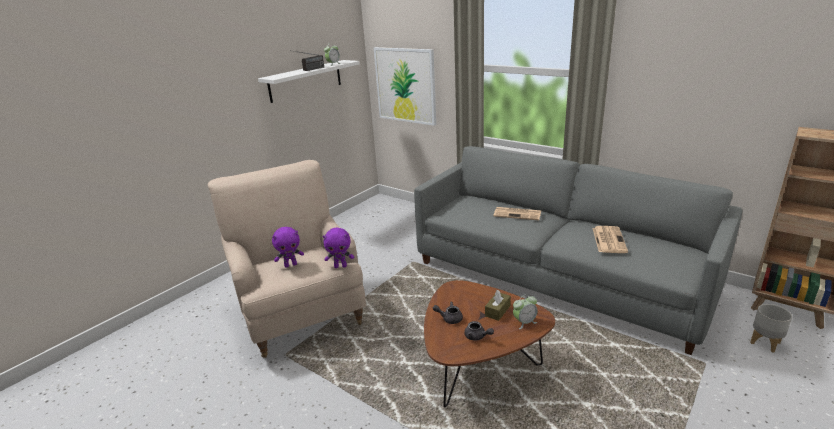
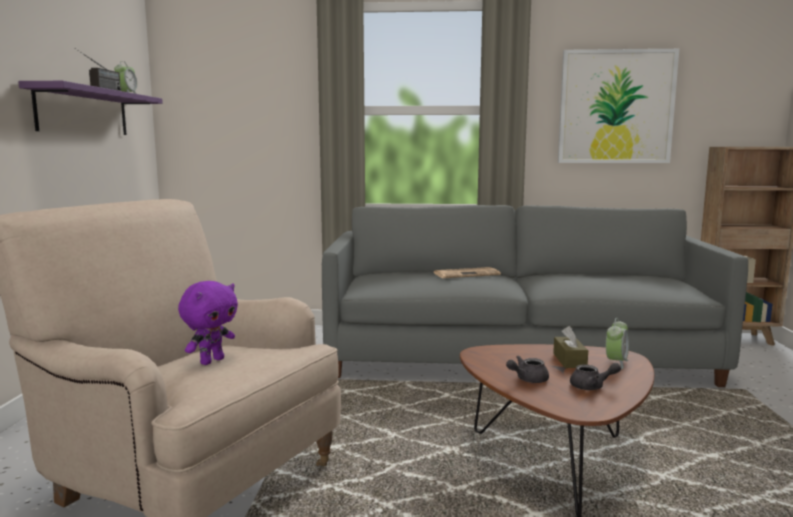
camera: 35 degrees left, 15 degrees down
white shelf [258,60,360,103] -> purple shelf [18,81,163,135]
purple plush toy [323,228,354,268] -> none
picture [374,47,436,126] -> picture moved to [558,49,679,163]
newspaper [593,226,628,253] -> none
grey planter [750,304,792,353] -> none

